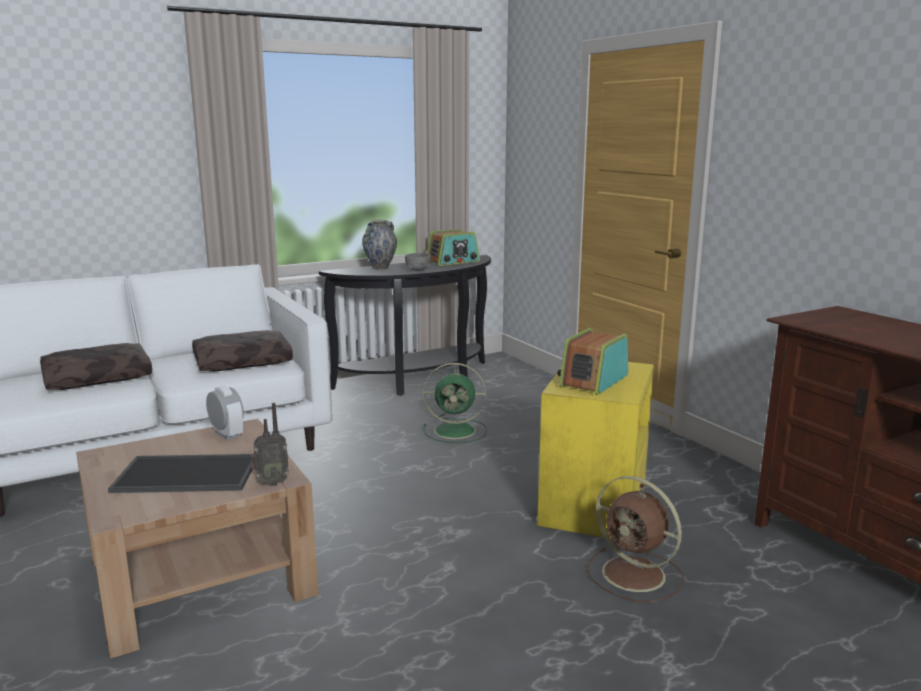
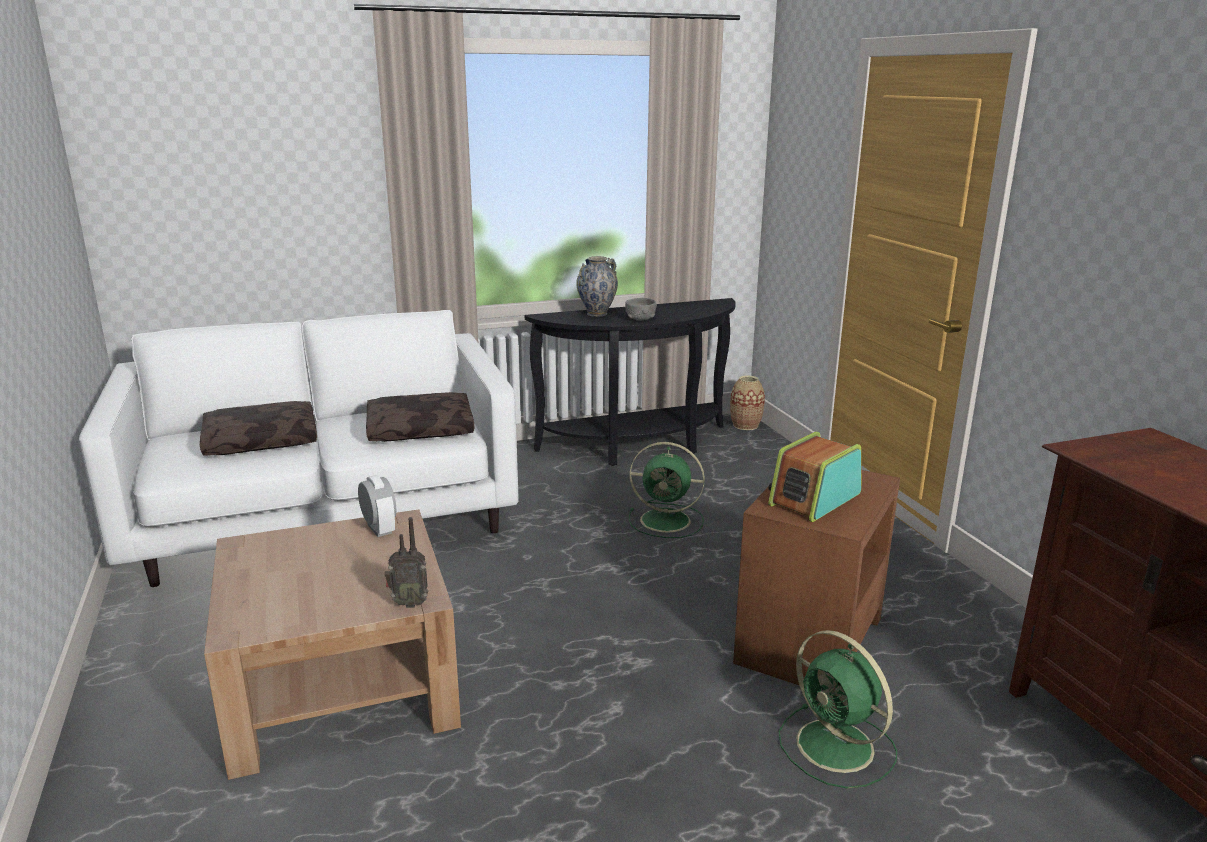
camera: 10 degrees right, 5 degrees up
tray [108,454,253,493] -> none
radio [427,229,480,266] -> none
yellow side table [537,362,654,539] -> brown side table [733,470,900,685]
brown fan [587,476,684,603] -> green fan [779,630,897,789]
none -> vase [730,376,765,430]

